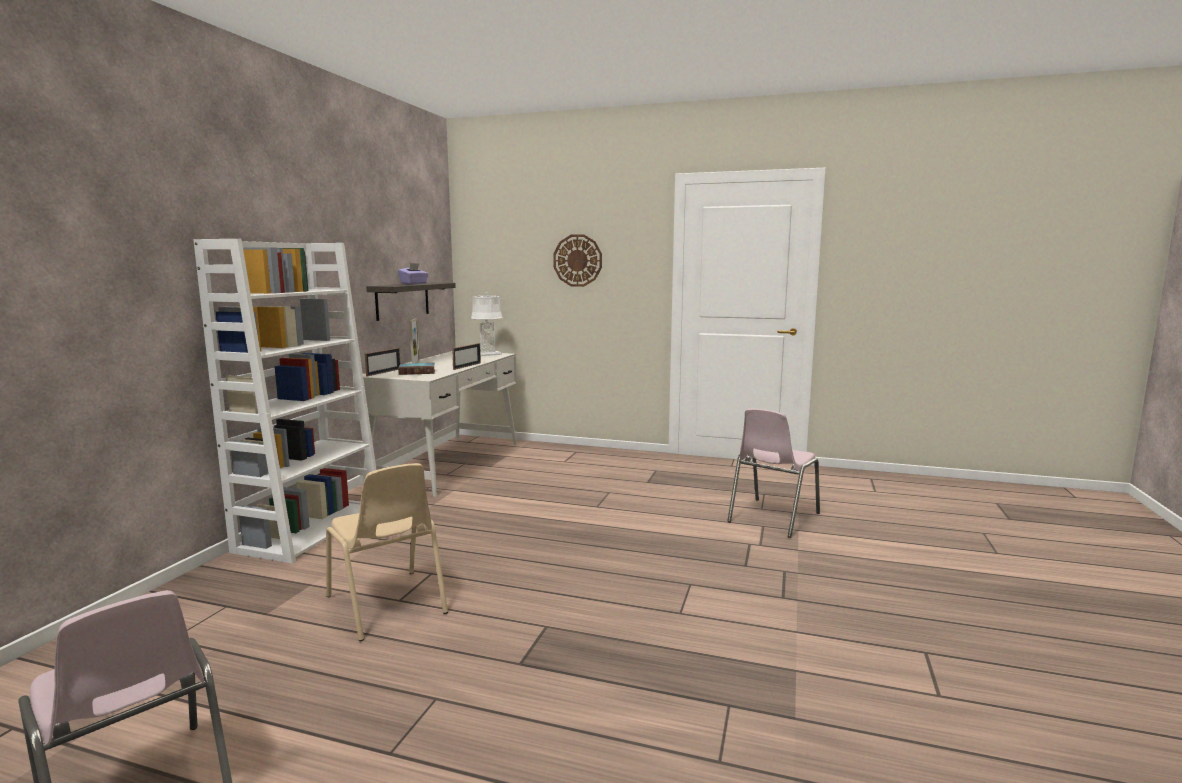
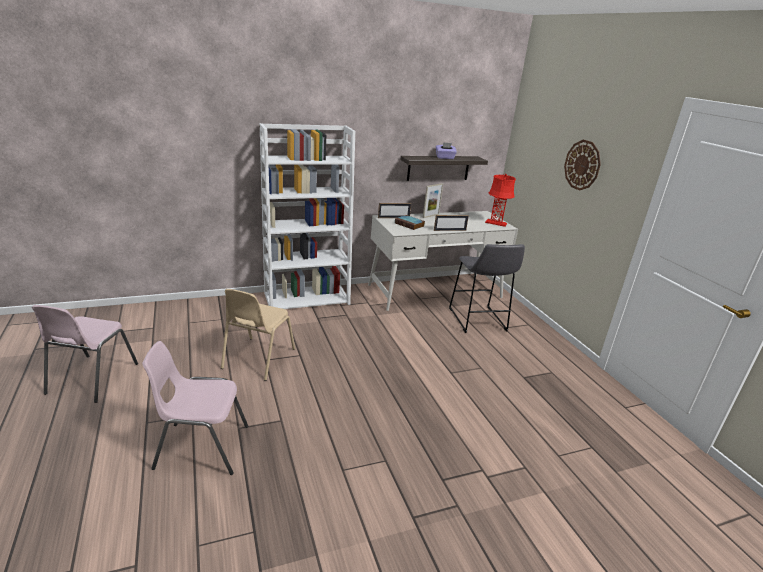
camera: 50 degrees right, 15 degrees up
white table lamp [471,292,503,356] -> red table lamp [485,174,516,227]
pink chair [727,409,820,538] -> pink chair moved to [142,341,248,475]
none -> grey stool [449,244,525,333]

